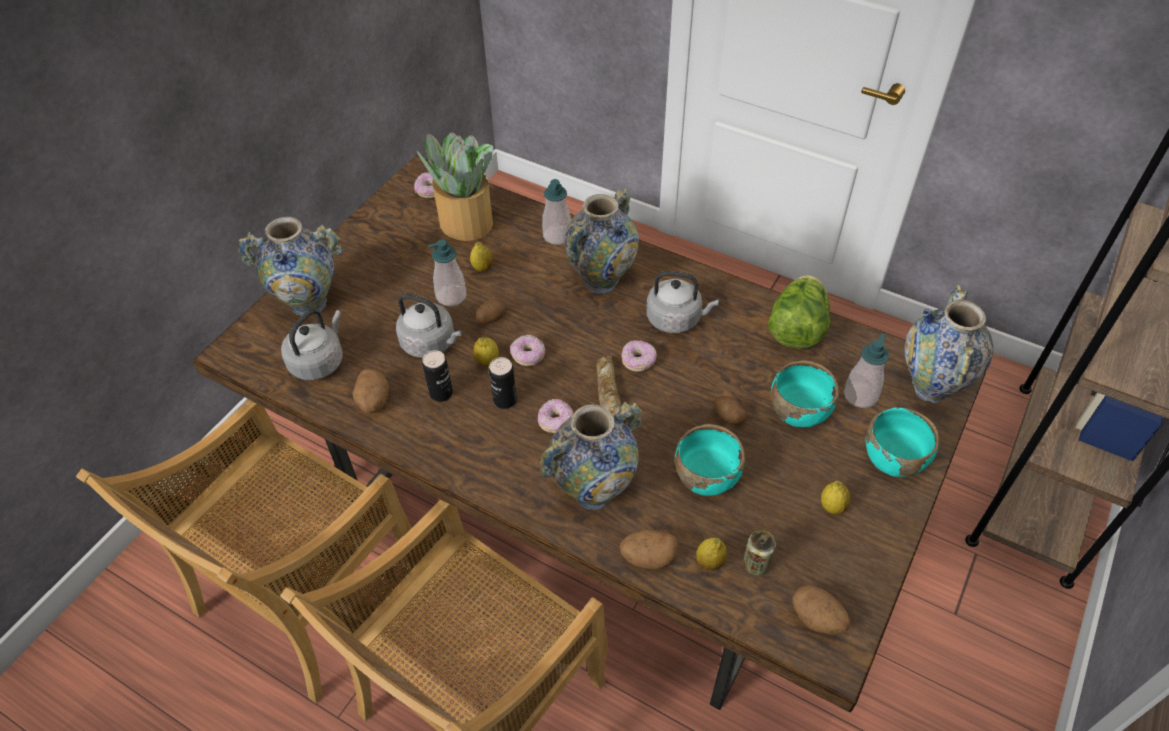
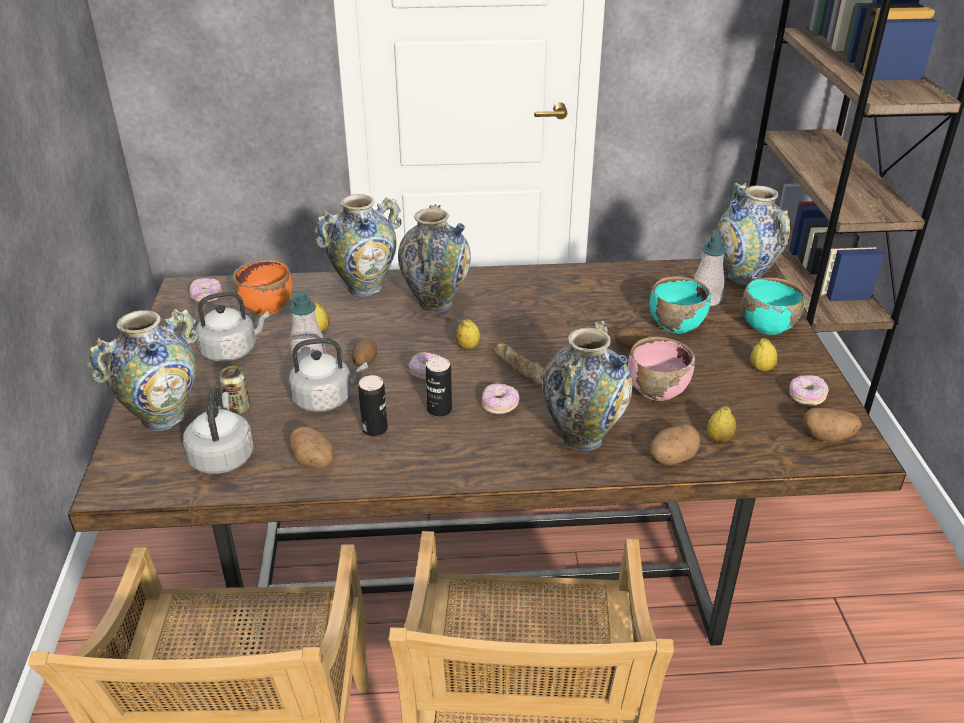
camera: 35 degrees left, 15 degrees down
potted plant [417,132,493,241] -> orange bowl [232,259,292,315]
lemon [473,337,499,365] -> lemon moved to [455,319,480,350]
soap dispenser [542,179,571,245] -> vase [314,194,401,297]
donut [621,340,657,372] -> donut moved to [789,375,829,406]
grey kettle [646,271,719,333] -> grey kettle moved to [196,291,269,362]
turquoise bowl [675,424,745,496] -> pink bowl [628,337,695,401]
can [743,530,776,576] -> can moved to [219,366,250,414]
lettuce [768,275,830,349] -> none

